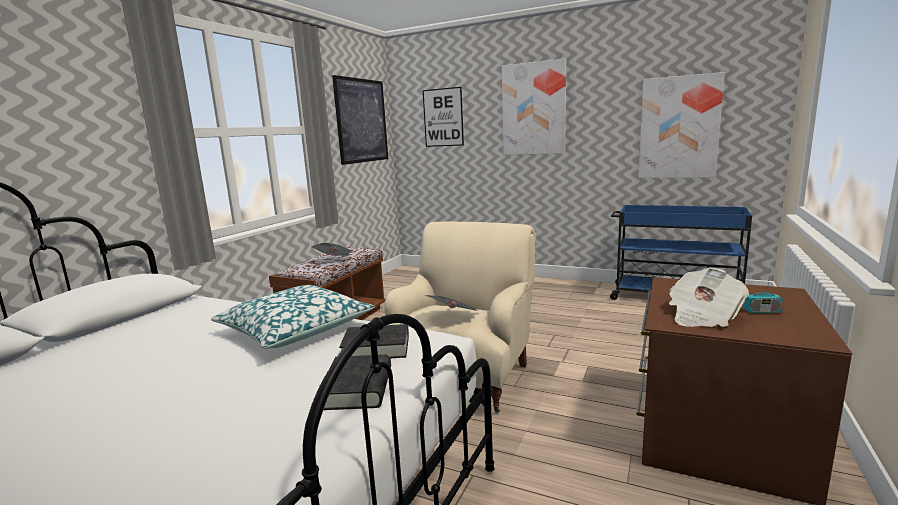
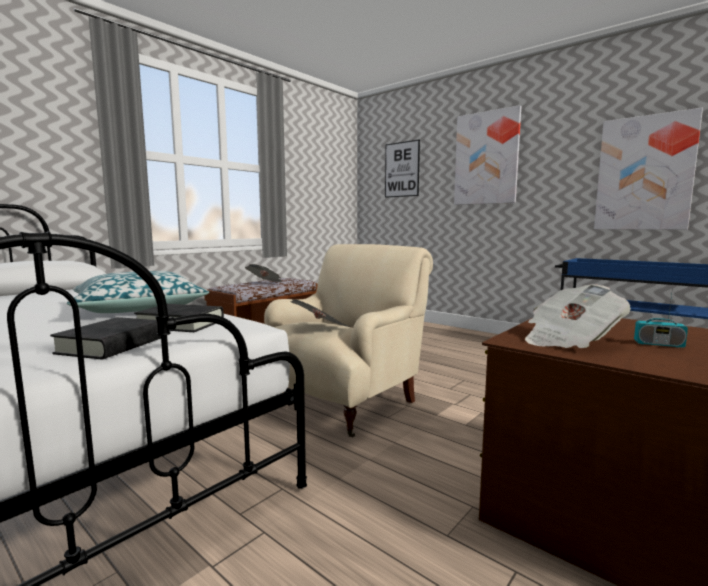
camera: 15 degrees right, 5 degrees down
picture [332,75,388,165] -> none

